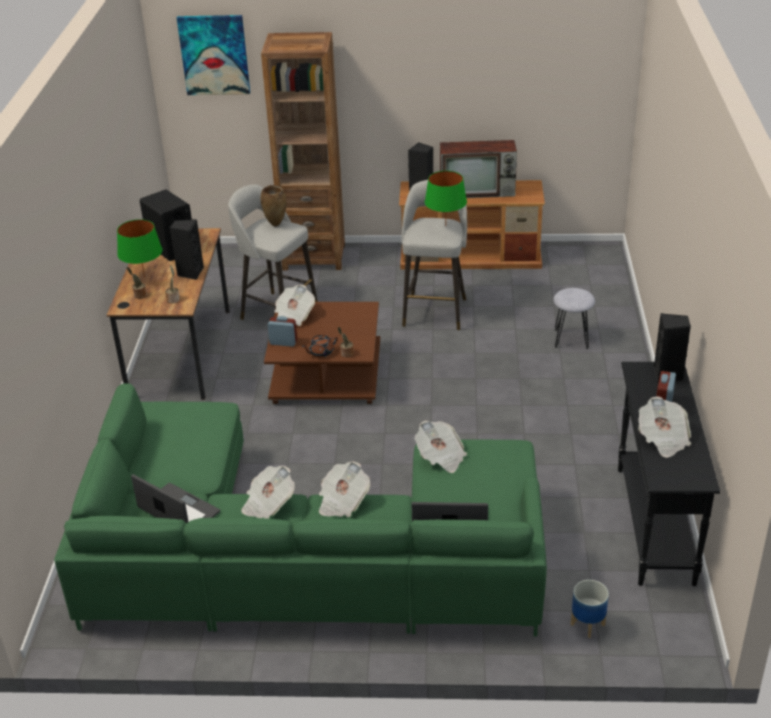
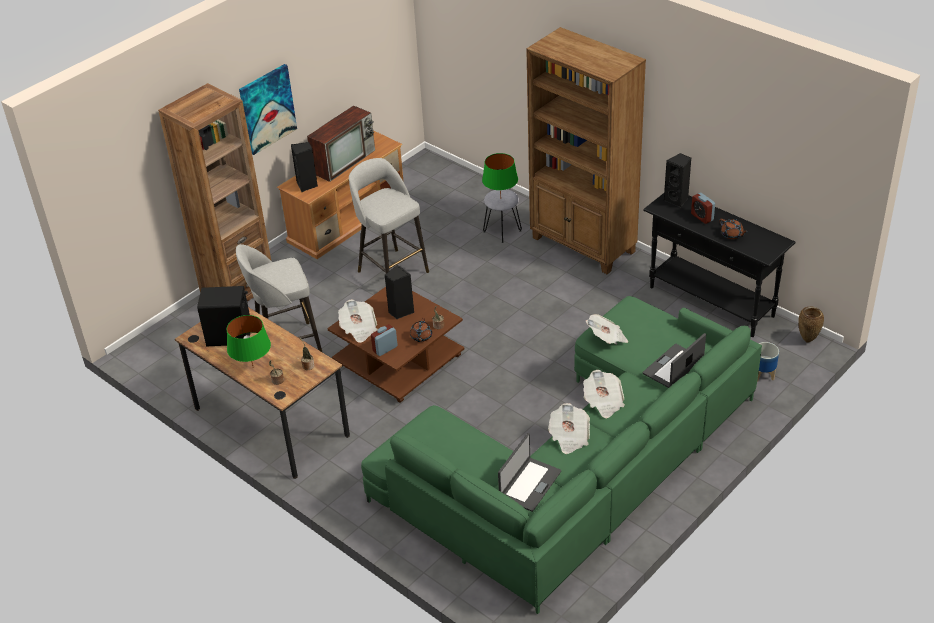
camera: 50 degrees left, 5 degrees up
laptop [131,474,220,523] -> laptop turned 135 degrees clockwise [498,433,561,512]
black speaker [170,219,204,280] -> black speaker moved to [384,265,414,319]
picture [177,15,250,95] -> picture moved to [239,64,297,155]
brown vase [260,185,287,226] -> brown vase moved to [798,306,824,342]
green table lamp [425,171,467,226] -> green table lamp moved to [482,153,518,197]
newspaper [638,396,691,458] -> brown teapot [720,219,748,239]
none -> brown bookcase [526,27,646,274]

